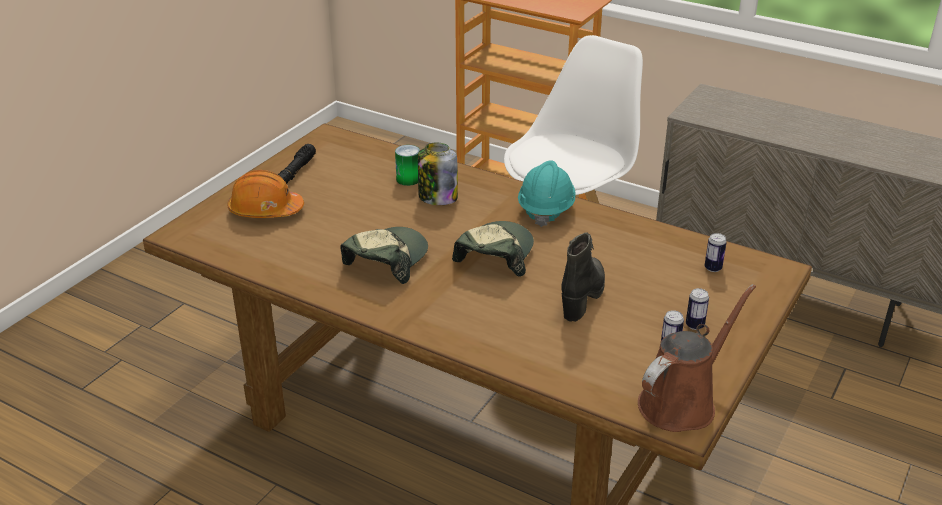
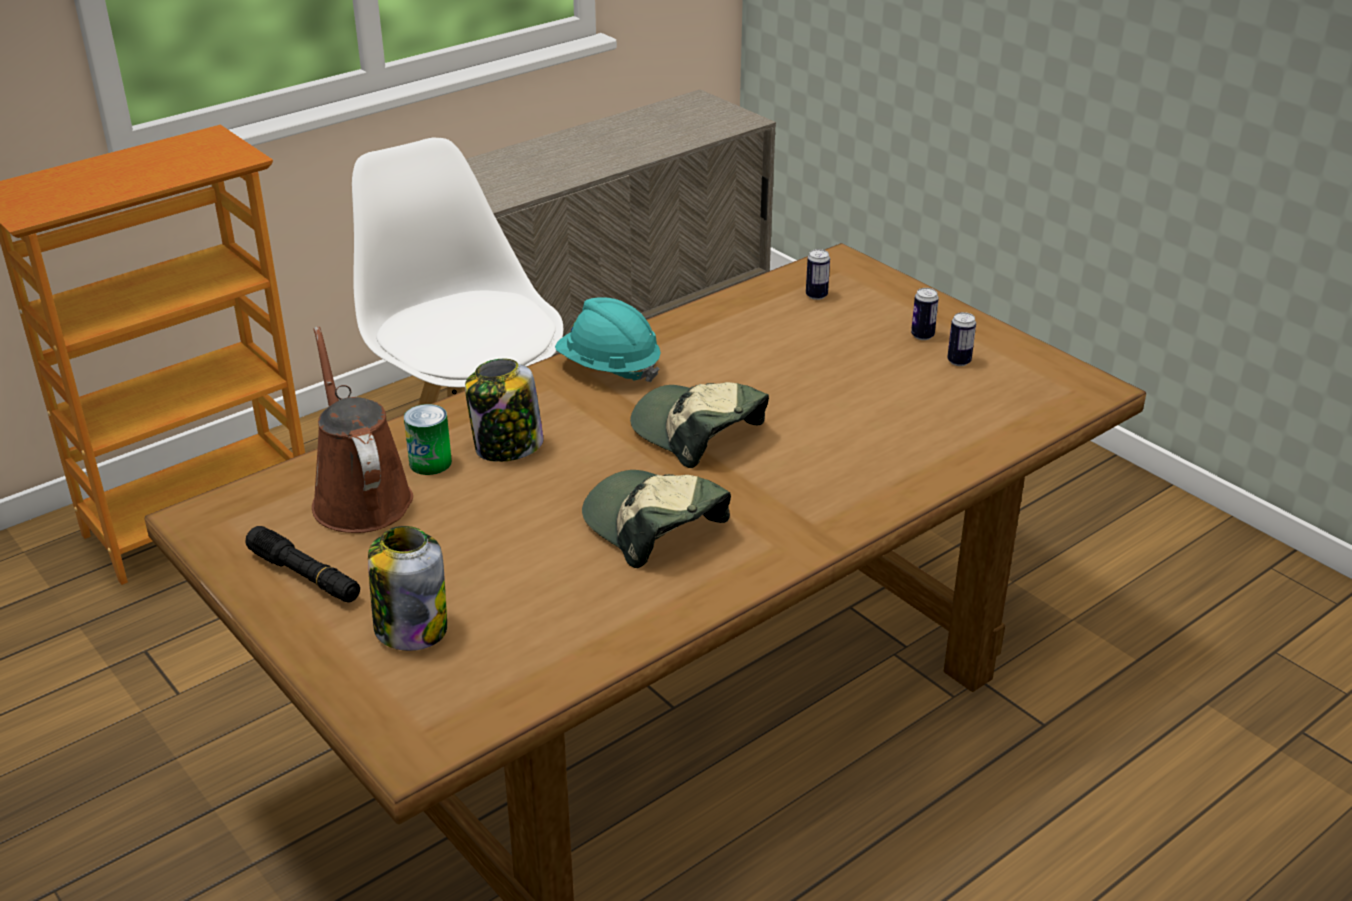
camera: 70 degrees left, 0 degrees up
orange hard hat [228,170,304,218] -> jar [368,526,447,651]
black boot [562,233,605,322] -> none
brown watering can [638,284,756,432] -> brown watering can moved to [312,326,413,533]

